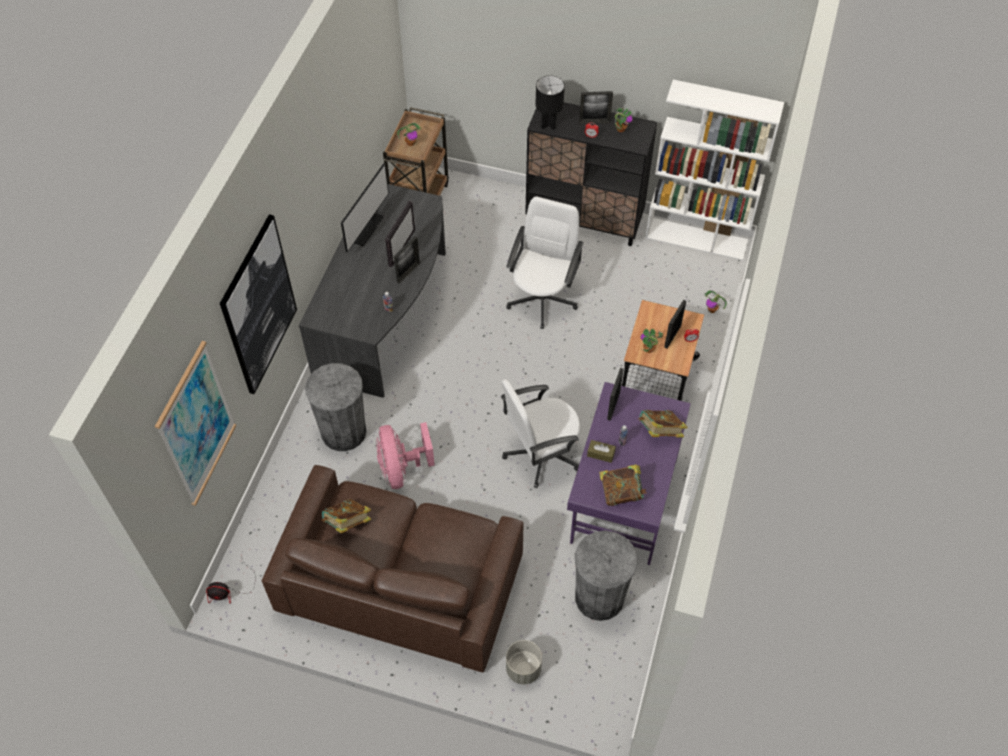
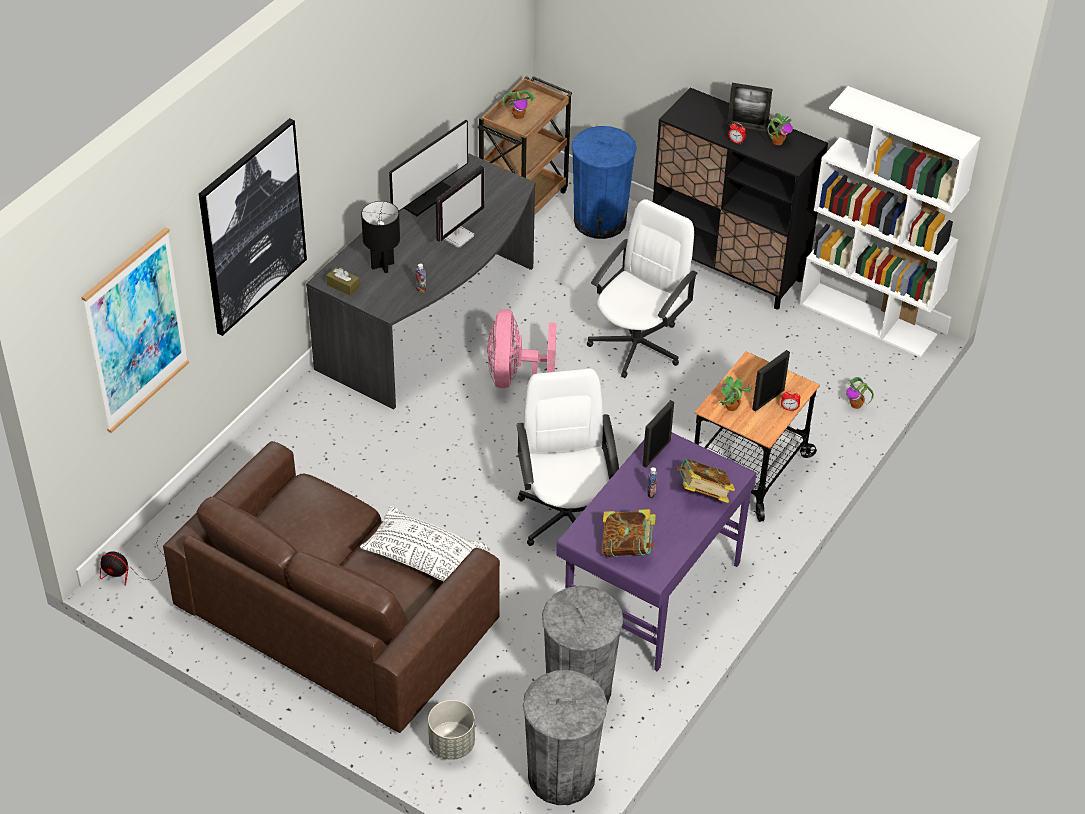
camera: 15 degrees right, 10 degrees down
grey trash can [305,363,366,451] -> grey trash can moved to [523,670,607,805]
book [322,499,371,533] -> none
pink fan [377,422,435,489] -> pink fan moved to [487,309,556,388]
picture frame [394,236,420,284] -> none
white office chair [501,379,580,488] -> white office chair turned 90 degrees clockwise [516,368,619,546]
black table lamp [535,75,565,130] -> black table lamp moved to [361,201,400,273]
brown tissue box [587,440,616,463] -> brown tissue box moved to [326,267,360,296]
none -> white pillow [360,506,488,582]
none -> blue trash can [571,126,637,239]

